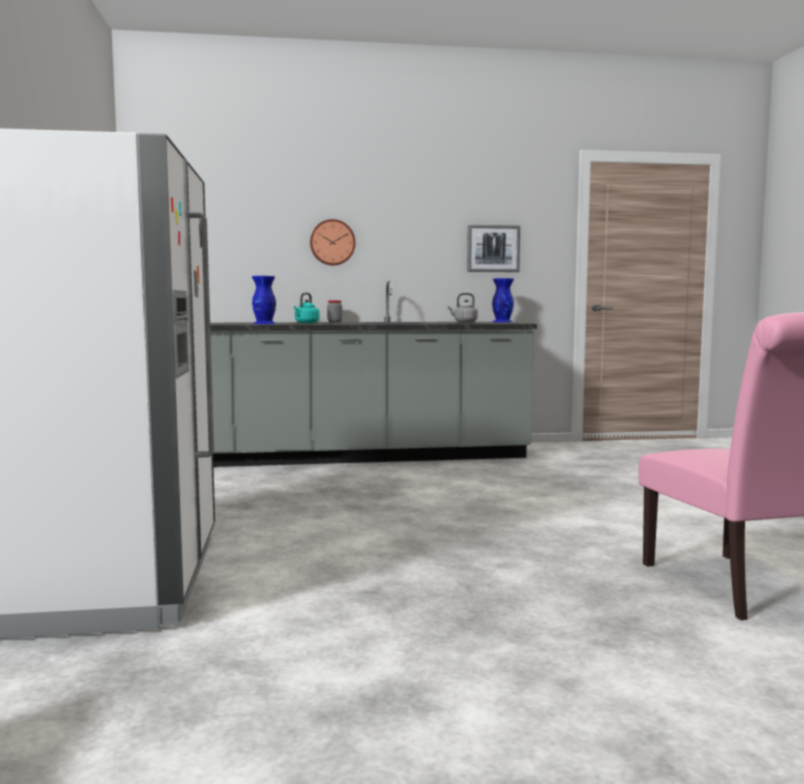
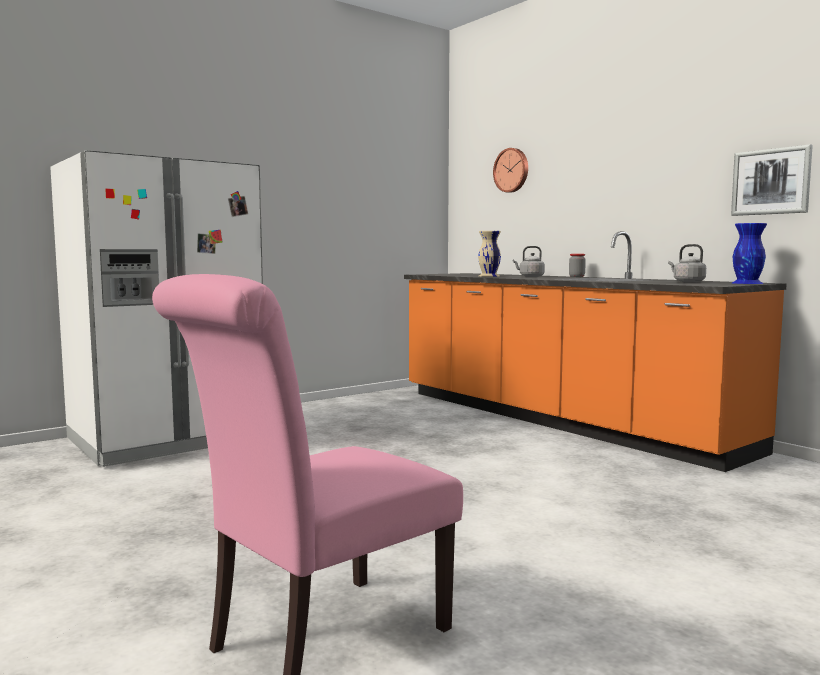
camera: 60 degrees right, 0 degrees up
grey counter [210,281,537,467] -> orange counter [404,231,787,472]
blue vase [252,276,276,324] -> beige vase [478,231,501,277]
turquoise kettle [294,293,320,323] -> grey kettle [513,246,545,277]
wall clock [310,219,355,265] -> wall clock moved to [493,148,528,193]

